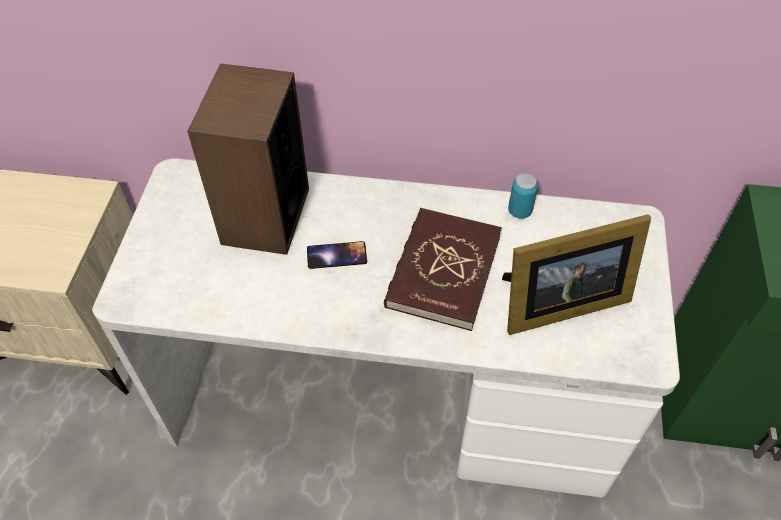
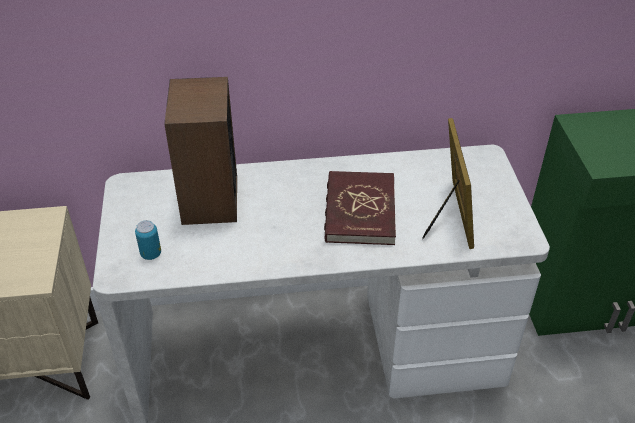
camera: 15 degrees left, 10 degrees down
phone [307,241,367,269] -> none
picture frame [502,214,651,335] -> picture frame turned 60 degrees counterclockwise [422,118,474,249]
can [508,173,538,219] -> can moved to [135,220,161,260]

